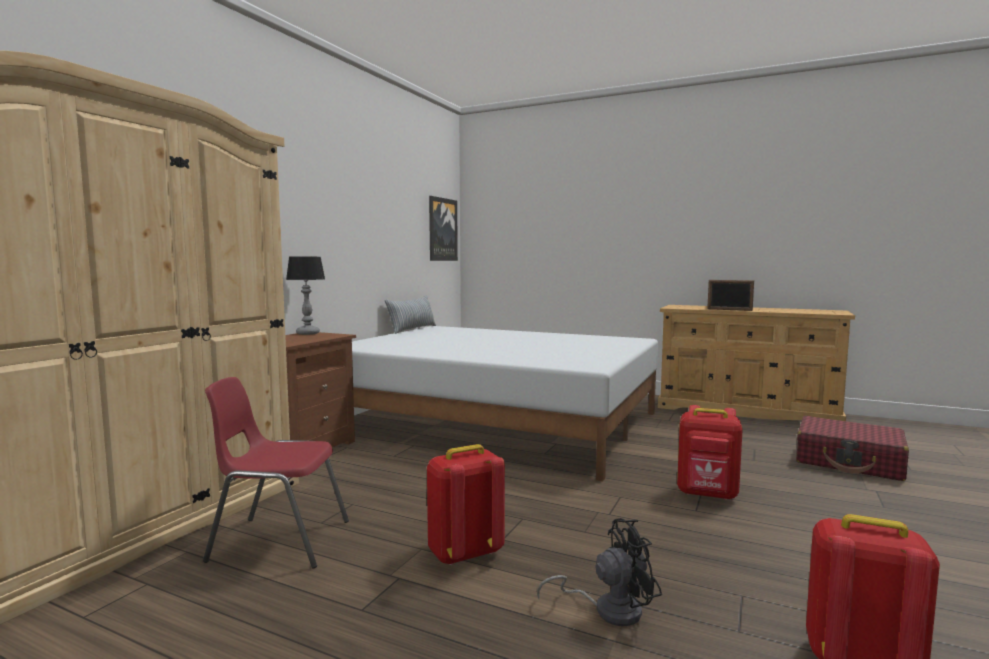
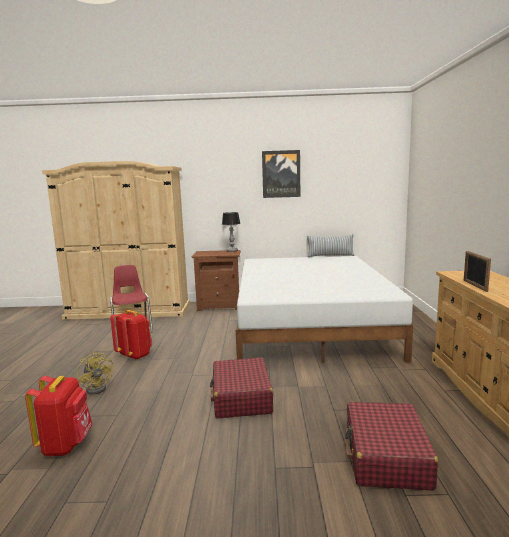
camera: 65 degrees right, 5 degrees up
picture [429,196,458,261] -> picture moved to [262,150,300,198]
black fan [537,518,662,626] -> yellow fan [77,352,113,395]
red backpack [677,405,743,500] -> red suitcase [210,357,273,418]

